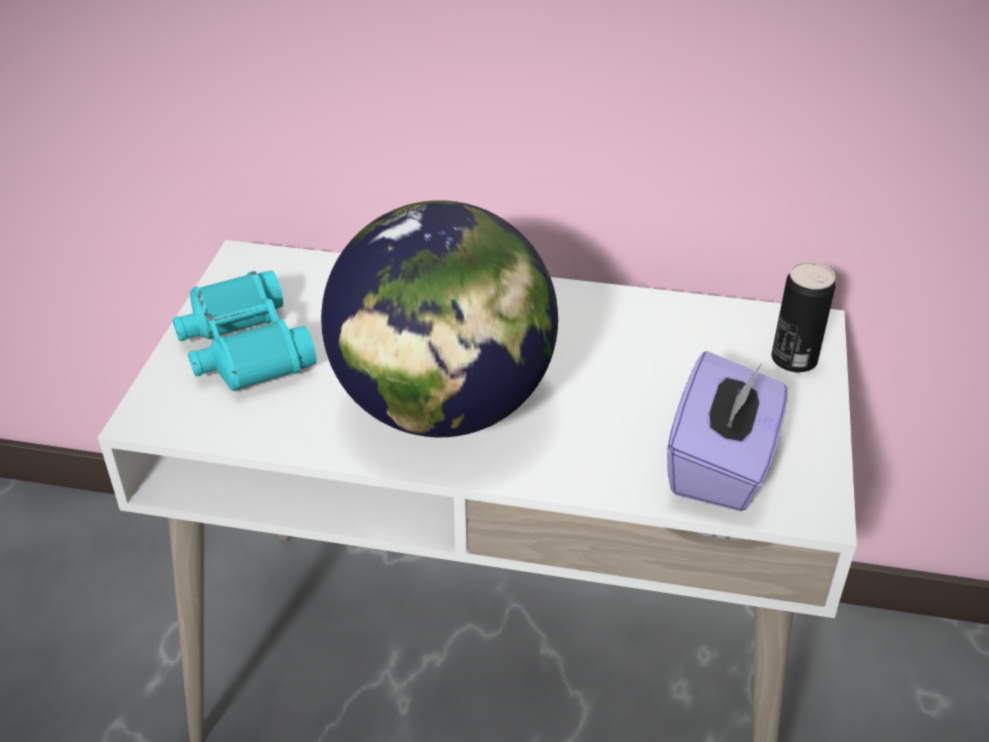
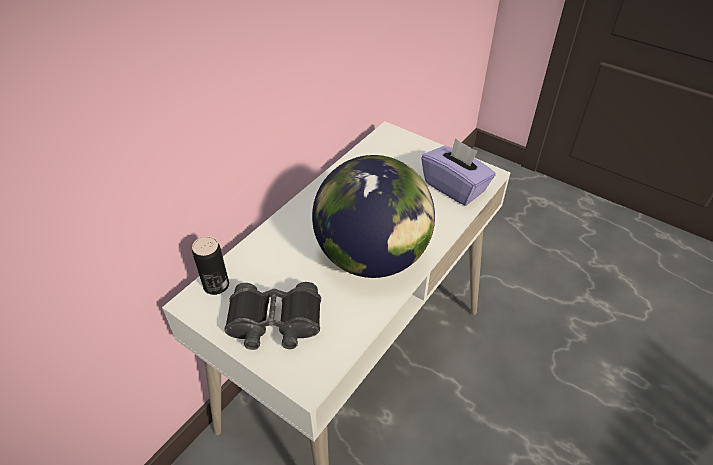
camera: 65 degrees left, 5 degrees up
turquoise binoculars [173,271,317,391] -> black binoculars [224,282,321,350]
can [771,261,835,372] -> can moved to [192,236,229,295]

